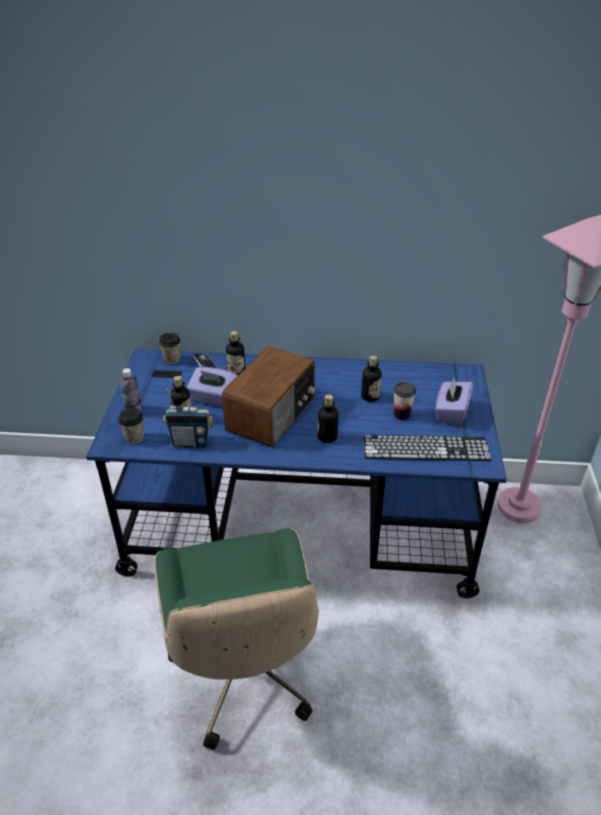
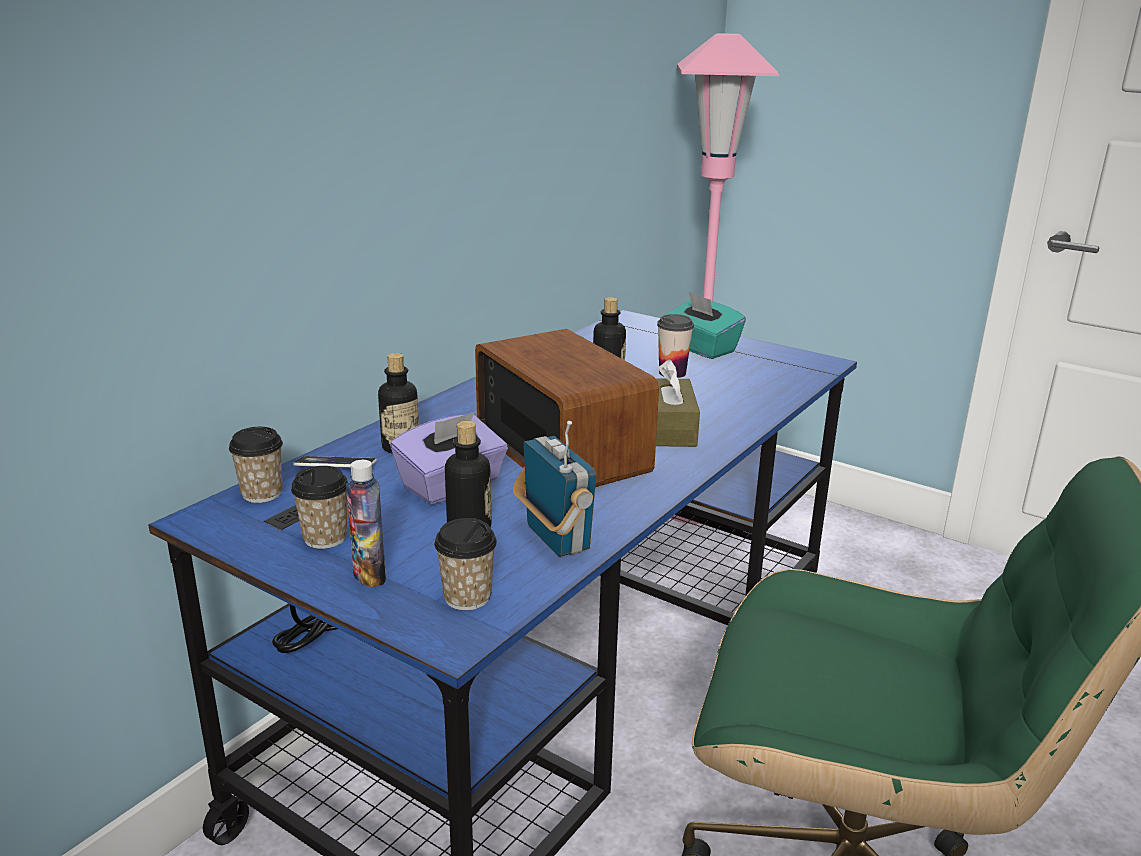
camera: 60 degrees left, 15 degrees down
radio [163,389,213,448] -> radio turned 60 degrees counterclockwise [513,421,596,557]
bottle [318,394,338,443] -> brown tissue box [655,359,700,447]
keyboard [364,435,491,461] -> none
purple tissue box [436,378,473,426] -> turquoise tissue box [663,291,746,359]
none -> cup [291,466,348,549]

